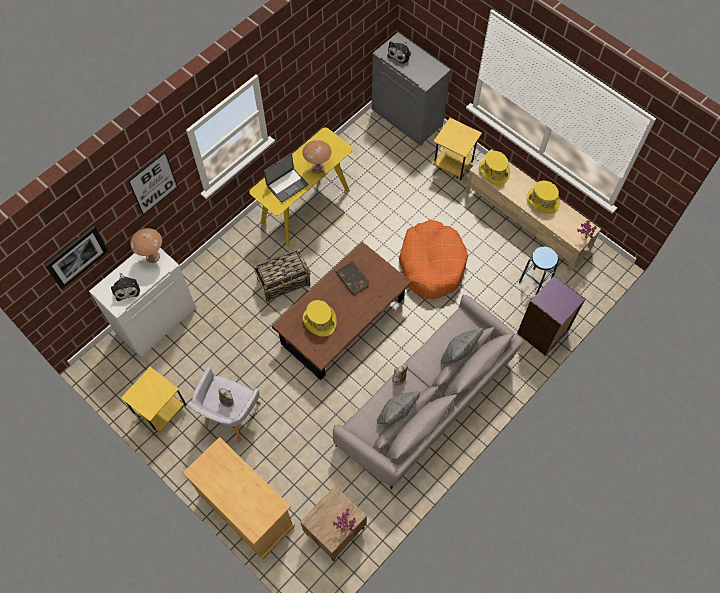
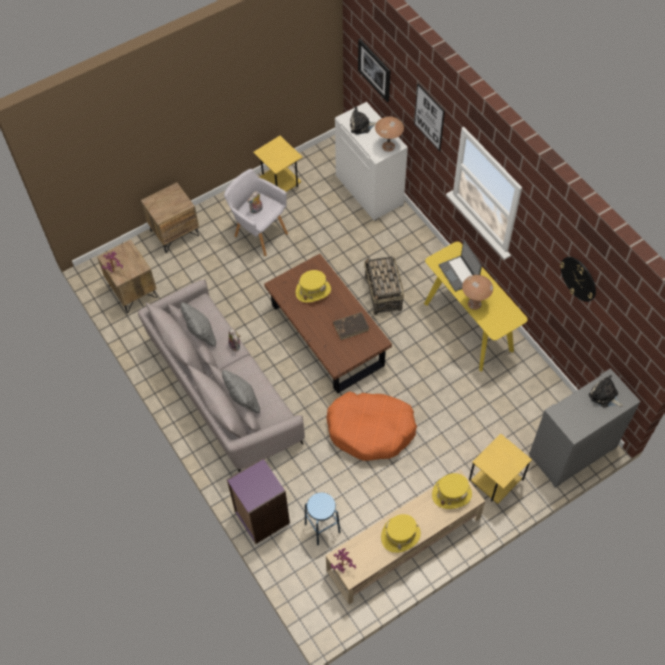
camera: 105 degrees right, 5 degrees down
beige cabinet [183,437,295,559] -> brown nightstand [141,182,199,253]
none -> wall clock [560,257,596,302]

